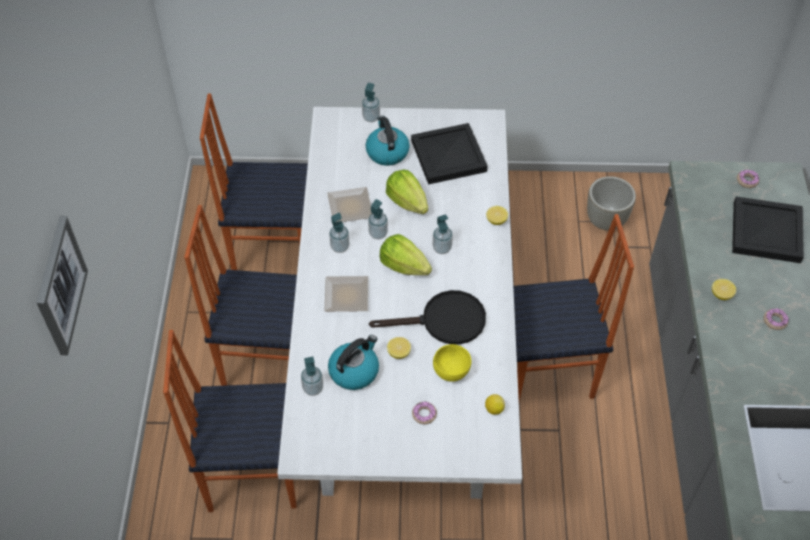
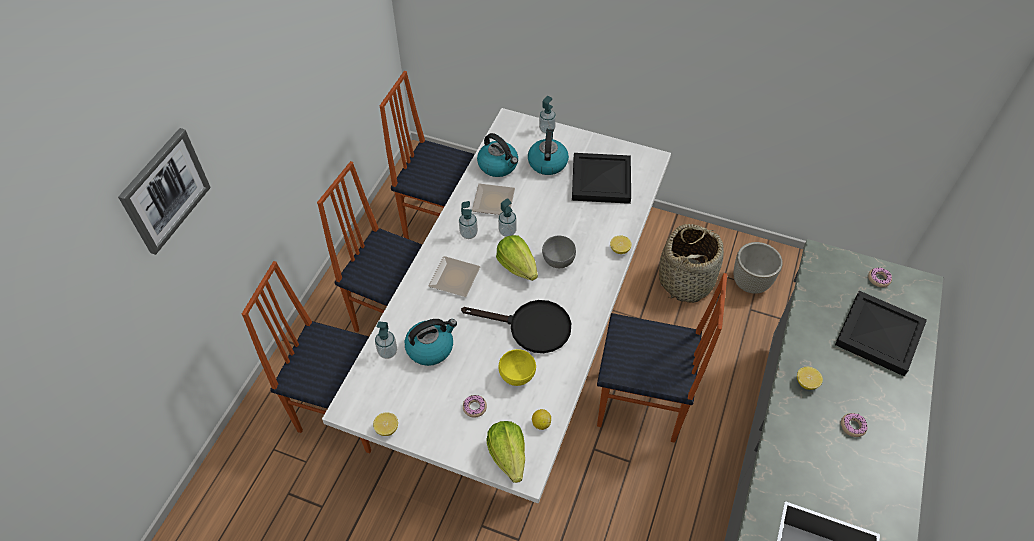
camera: 20 degrees right, 0 degrees up
lettuce [386,169,428,214] -> lettuce moved to [487,421,525,483]
lemon [387,337,411,359] -> lemon moved to [373,412,398,436]
soap dispenser [433,215,453,254] -> grey bowl [542,236,576,268]
none -> kettle [477,133,518,177]
none -> basket [659,224,724,303]

